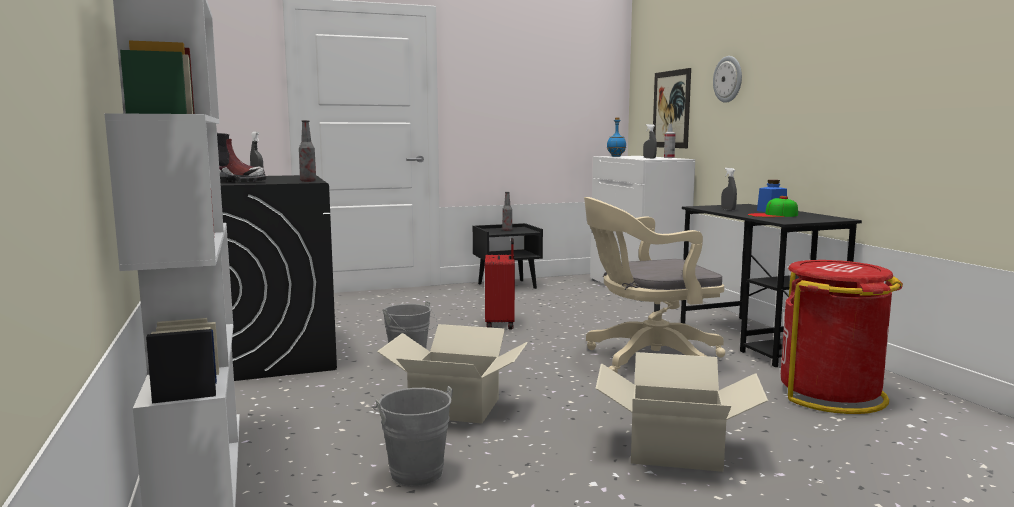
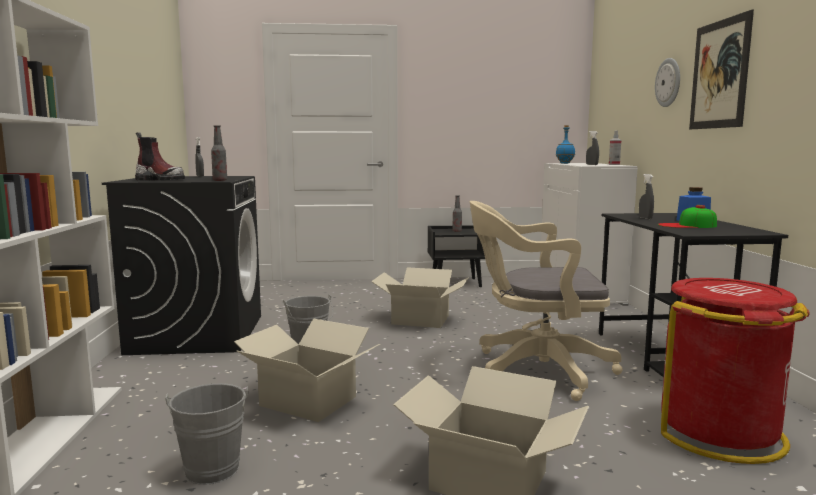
camera: 15 degrees right, 0 degrees up
red suitcase [485,238,515,329] -> cardboard box [371,267,469,328]
picture [653,68,691,148] -> picture moved to [689,10,754,129]

